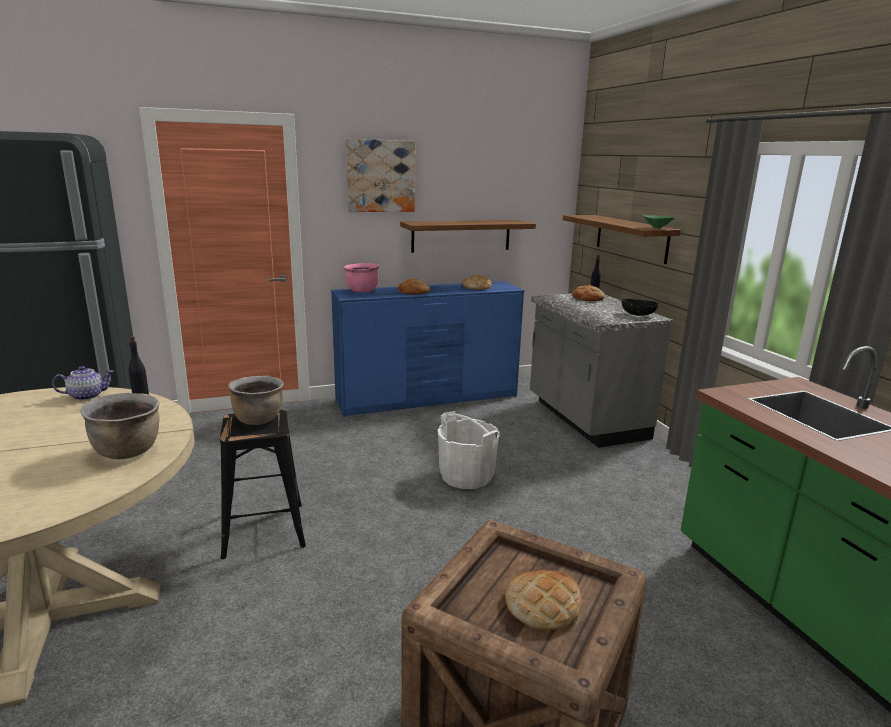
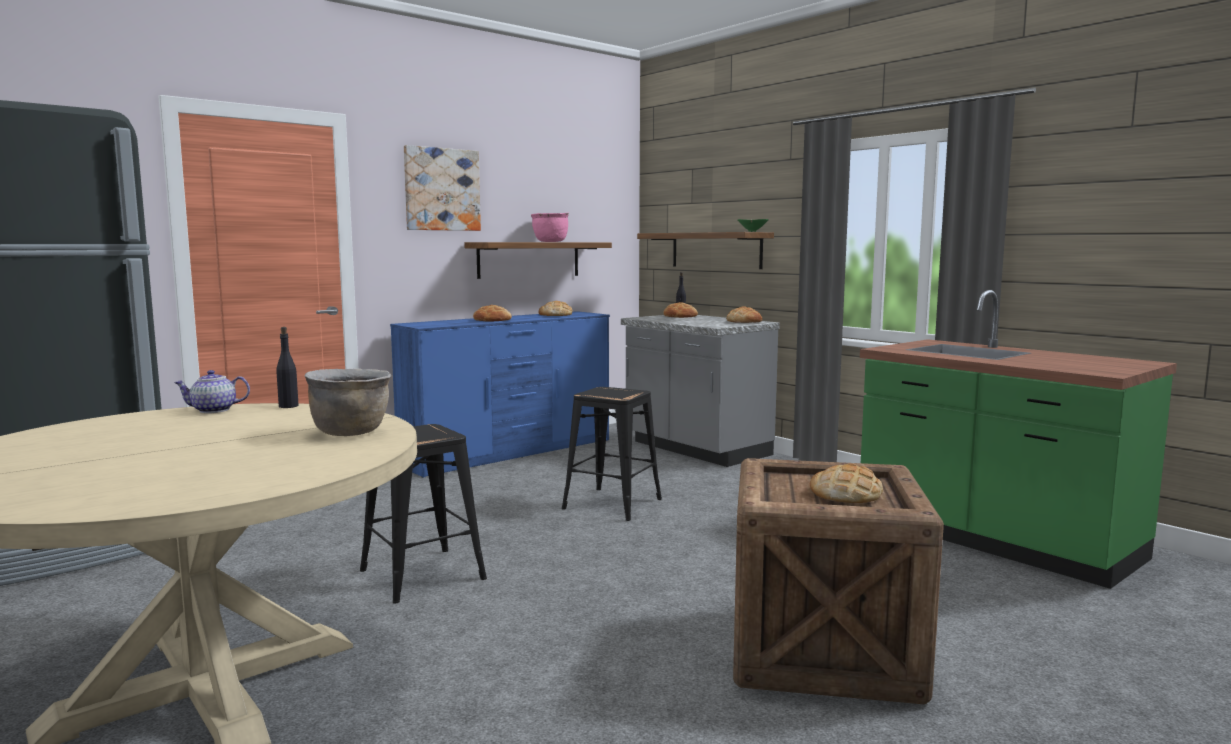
camera: 20 degrees left, 10 degrees down
teapot [52,366,114,400] -> teapot turned 150 degrees counterclockwise [174,370,250,413]
brown cooking pot [228,376,284,425] -> none
pink cooking pot [343,263,379,292] -> pink cooking pot moved to [531,213,569,242]
white bucket [437,411,500,489] -> black stool [562,387,662,521]
black bowl [622,299,659,316] -> bread [726,306,762,323]

